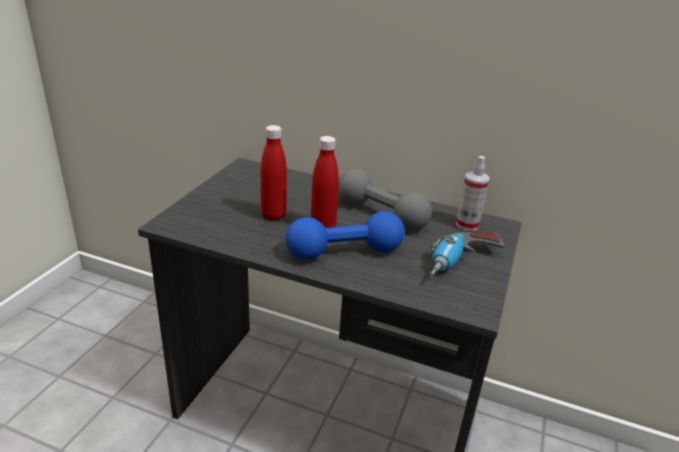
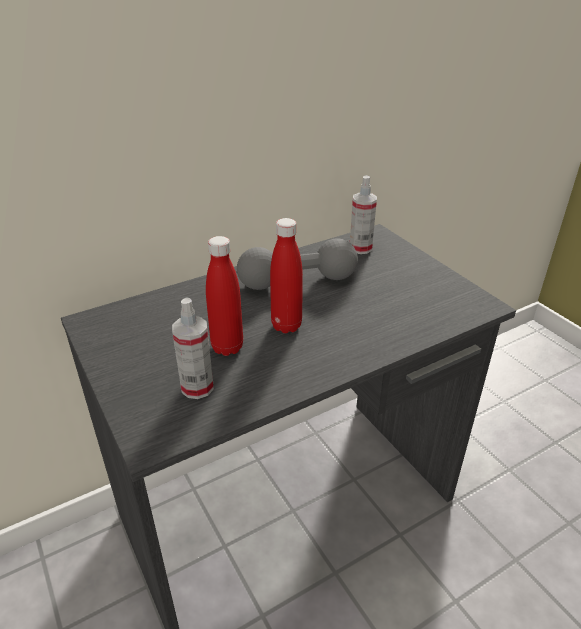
camera: 50 degrees left, 5 degrees up
blue dumbbell [285,211,405,260] -> none
power drill [430,232,504,277] -> none
none -> spray bottle [172,297,214,399]

